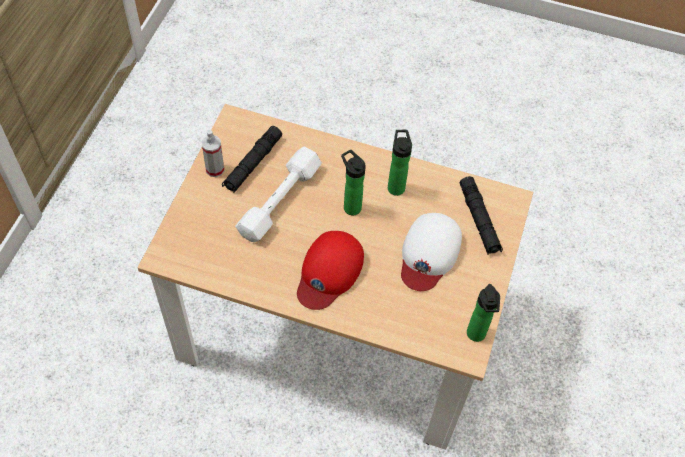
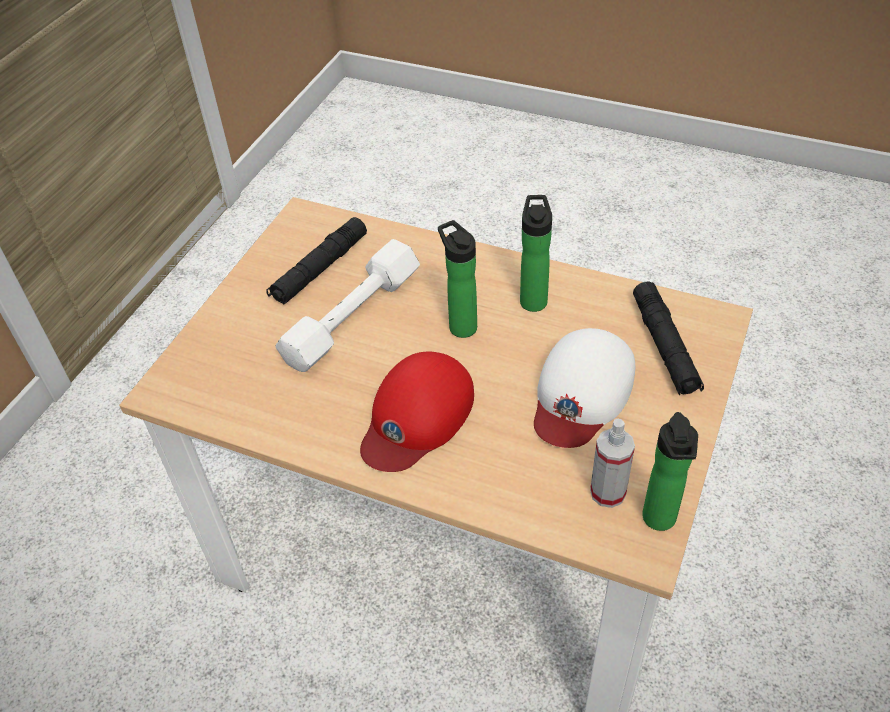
camera: 10 degrees right, 10 degrees down
spray bottle [202,130,224,177] -> spray bottle moved to [590,419,635,508]

